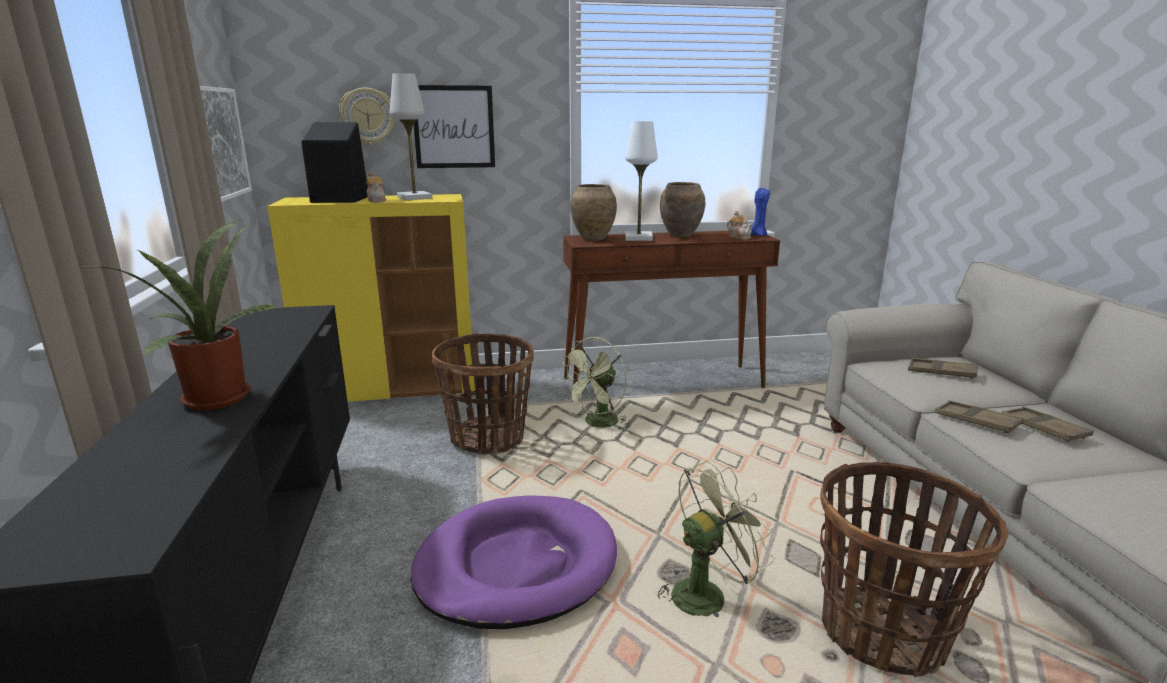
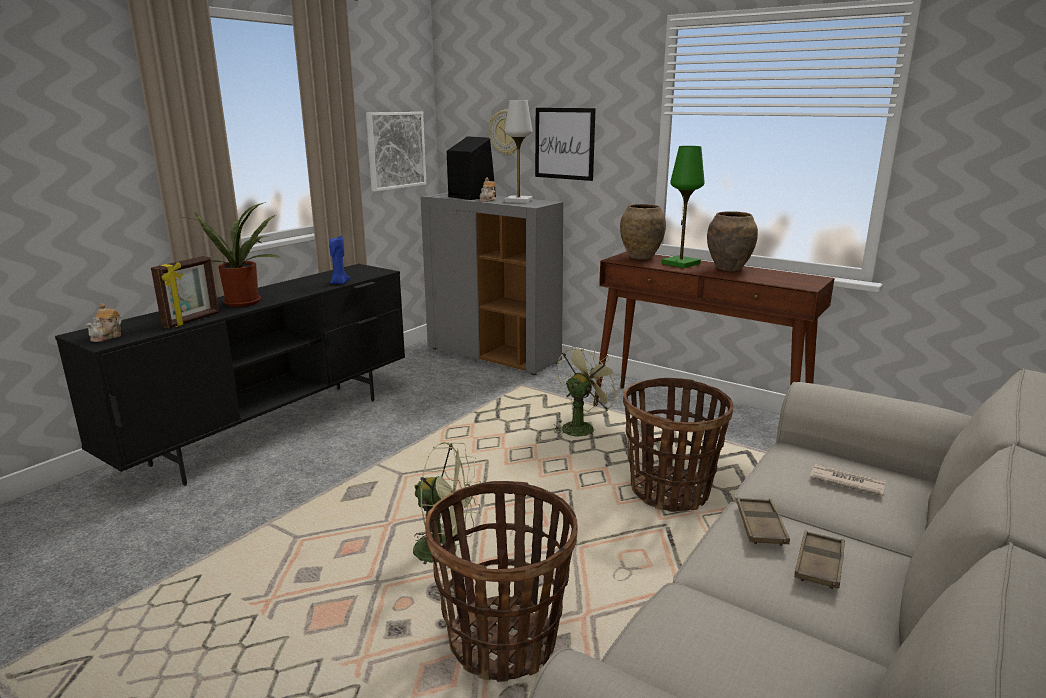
camera: 45 degrees right, 0 degrees up
yellow cabinet [267,194,475,402] -> grey cabinet [420,192,563,375]
purple dog bed [411,495,617,629] -> none
basket [432,334,534,455] -> basket moved to [623,378,733,512]
green fan [559,337,628,430] -> green fan turned 135 degrees clockwise [554,344,621,437]
white table lamp [625,121,658,241] -> green table lamp [662,146,704,268]
teapot [727,211,753,239] -> teapot moved to [86,303,122,342]
blue candle [751,188,770,236] -> blue candle moved to [329,236,350,284]
brown tray [908,358,978,379] -> newspaper [810,464,886,496]
none -> picture frame [151,256,219,328]

